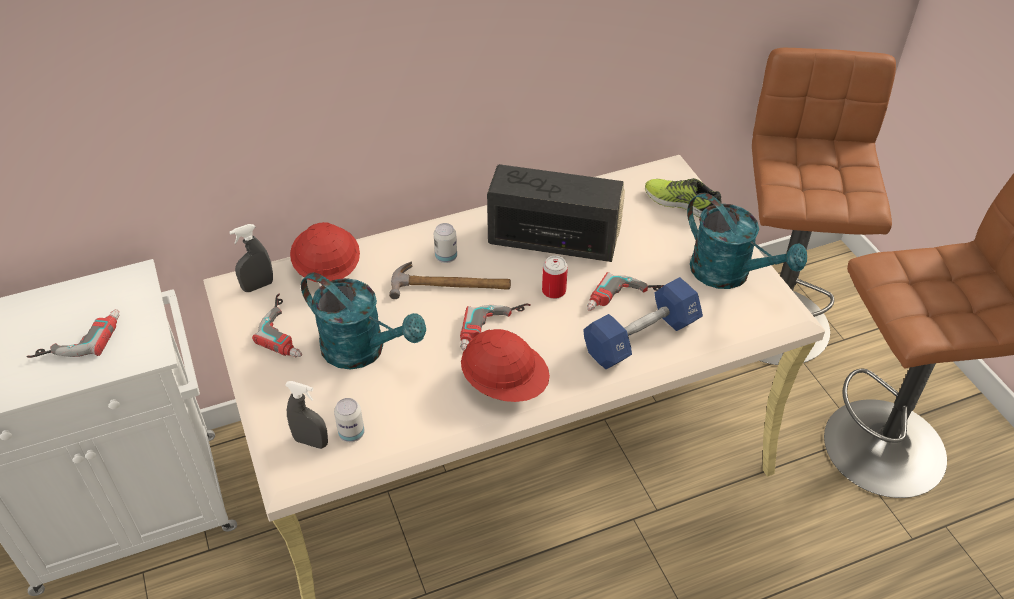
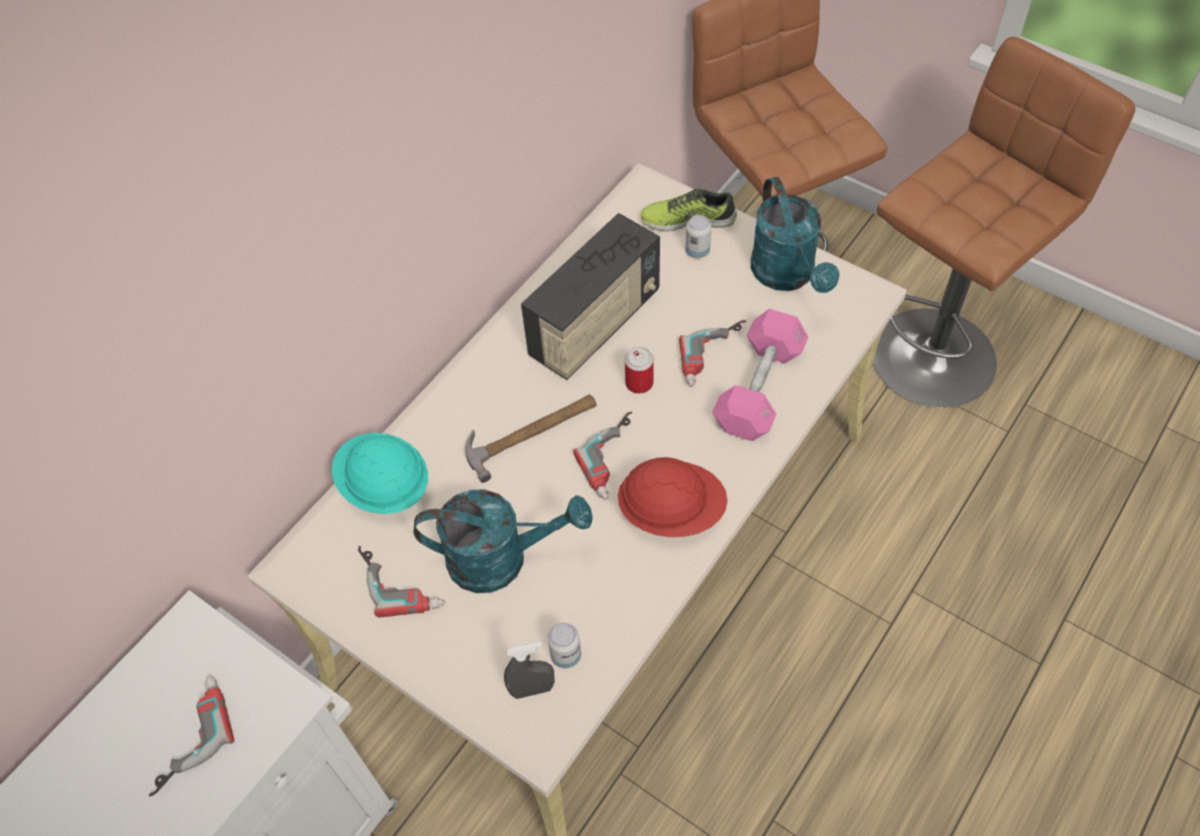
camera: 30 degrees left, 10 degrees up
grey spray bottle [229,224,273,292] -> none
red hard hat [290,222,360,282] -> turquoise hard hat [332,433,428,514]
can [434,223,457,263] -> can moved to [685,215,712,258]
radio [487,164,625,262] -> radio turned 150 degrees clockwise [521,213,660,380]
blue dumbbell [583,277,703,369] -> pink dumbbell [712,309,808,441]
turquoise watering can [687,193,807,289] -> turquoise watering can turned 60 degrees clockwise [751,177,840,293]

